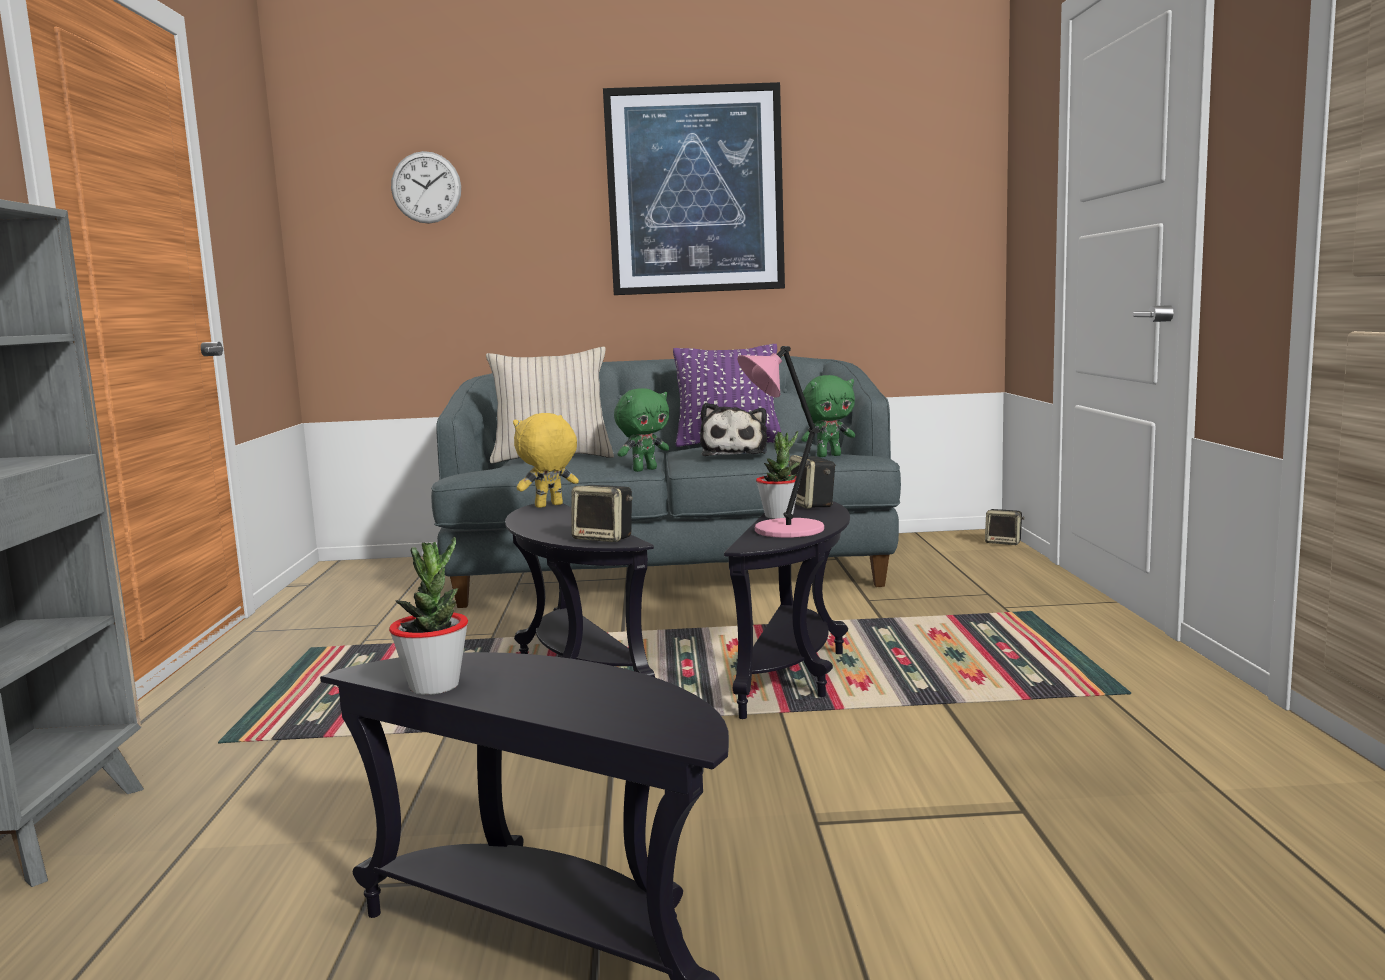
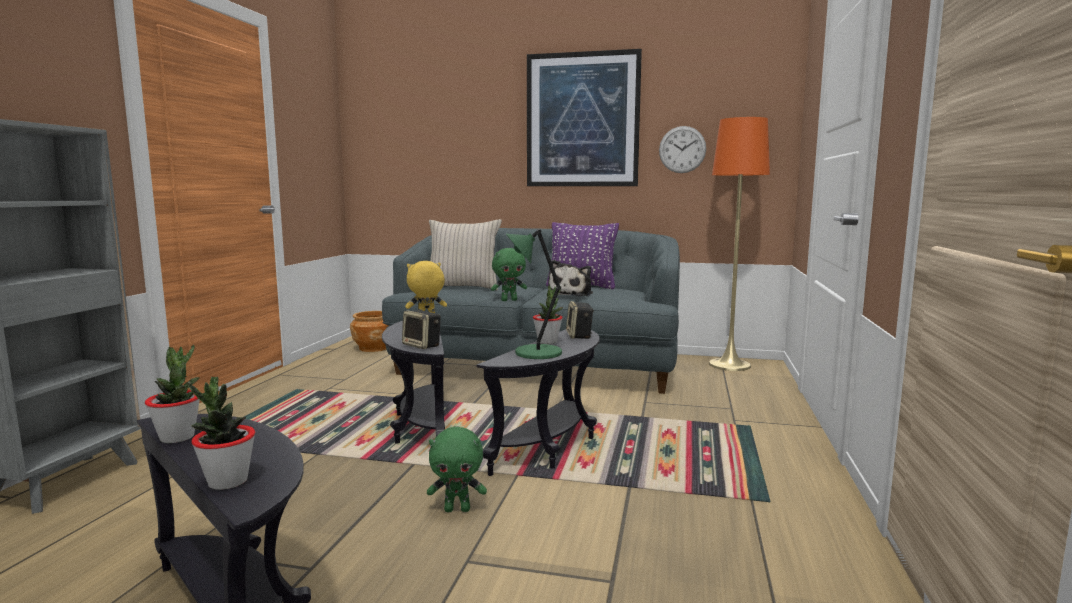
camera: 15 degrees right, 0 degrees up
wall clock [391,151,461,224] -> wall clock moved to [659,126,706,173]
pink table lamp [737,346,824,538] -> green table lamp [506,229,562,359]
green plush toy [801,375,855,457] -> green plush toy moved to [427,427,487,512]
speaker [985,509,1025,545] -> none
none -> potted plant [187,377,255,490]
none -> brown planter [350,311,389,352]
none -> orange floor lamp [709,117,770,371]

